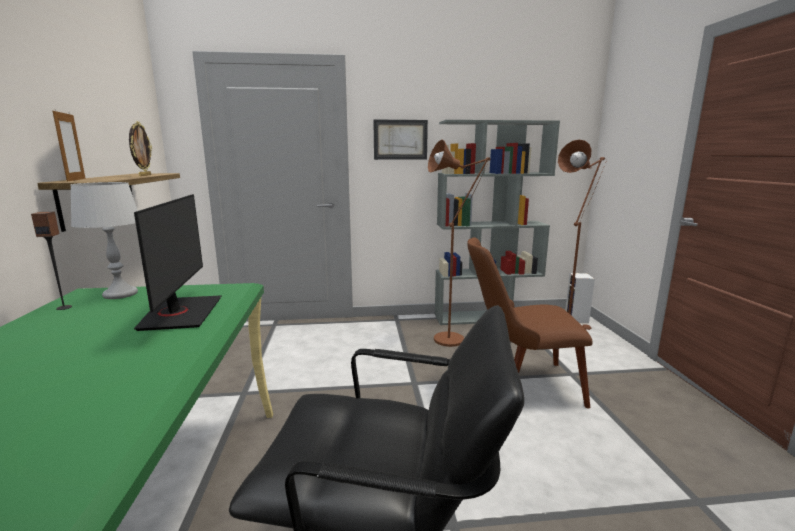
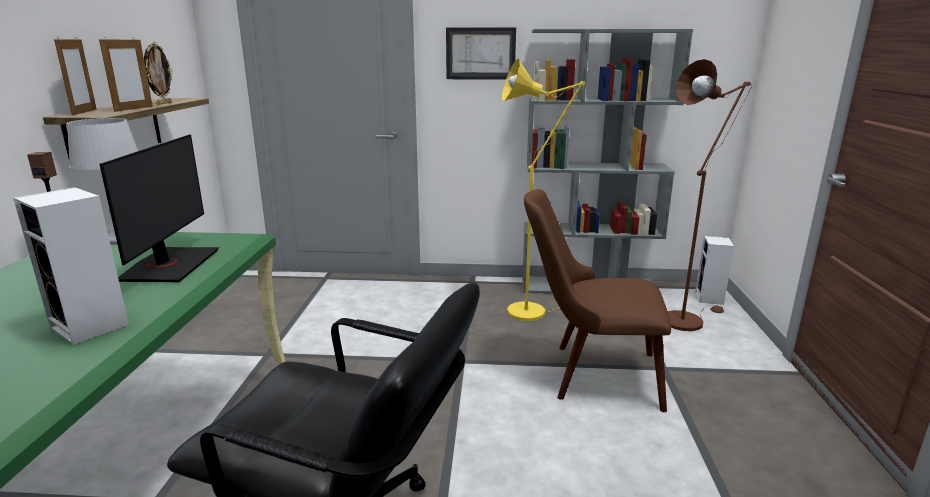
camera: 10 degrees right, 5 degrees up
brown floor lamp [428,140,490,347] -> yellow floor lamp [502,58,585,321]
none -> speaker [13,187,129,345]
none -> picture frame [99,39,153,112]

